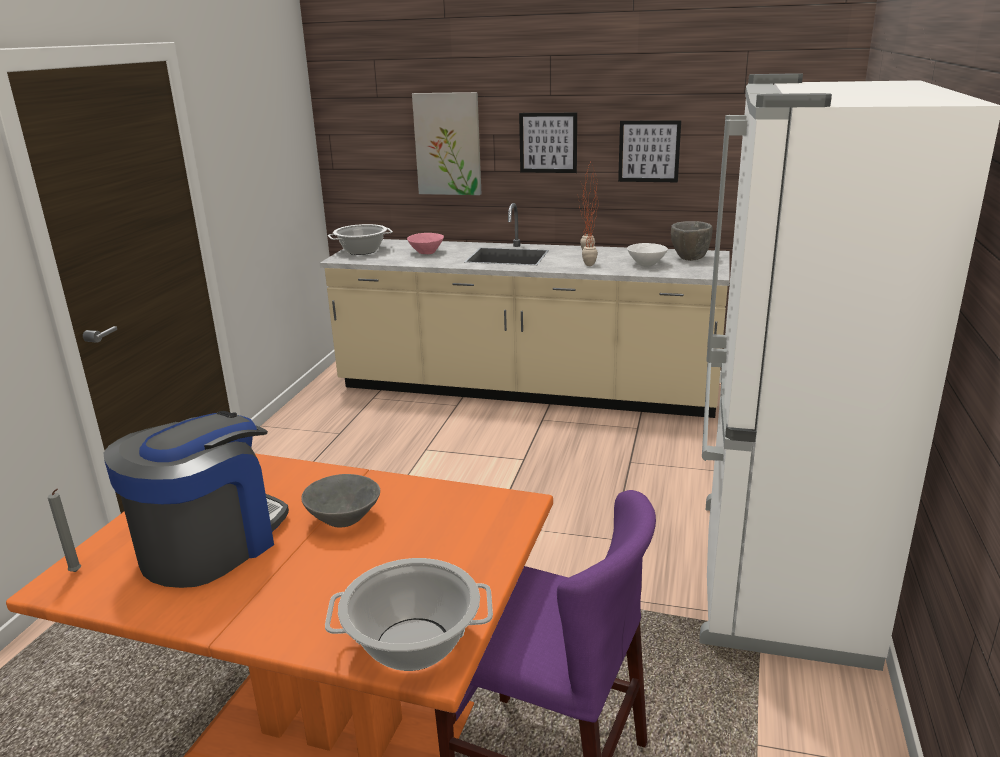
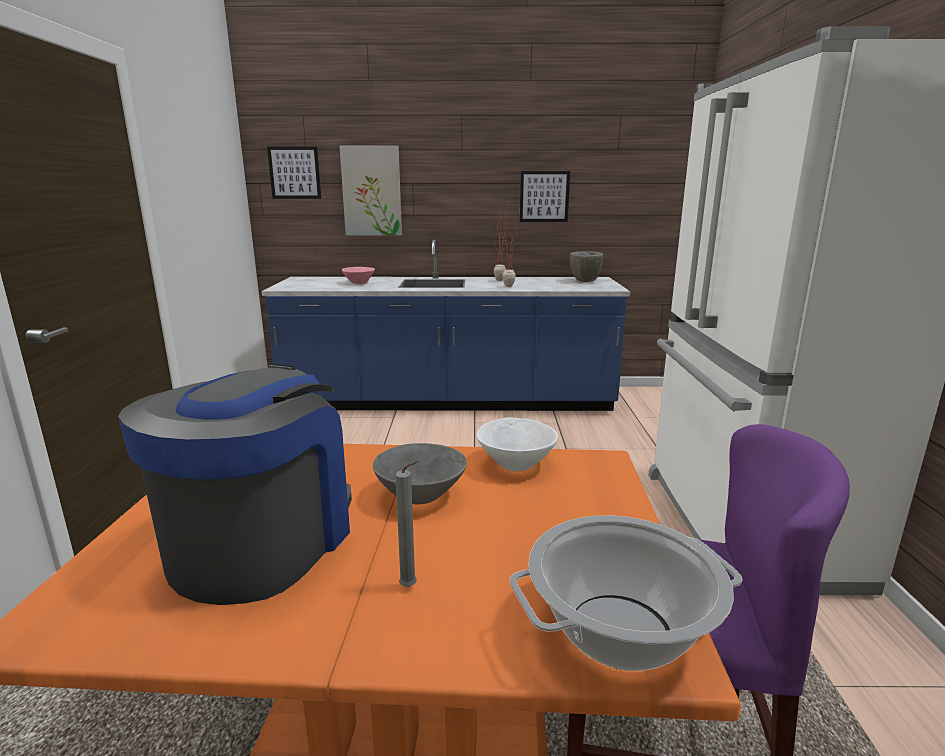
camera: 15 degrees left, 5 degrees down
grey candle [48,488,81,572] -> grey candle moved to [395,461,418,587]
beige counter [320,203,730,418] -> blue counter [261,239,630,411]
cooking pot [328,224,393,255] -> none
picture [519,113,577,173] -> picture moved to [267,147,321,199]
white bowl [627,243,668,266] -> white bowl moved to [477,418,558,471]

